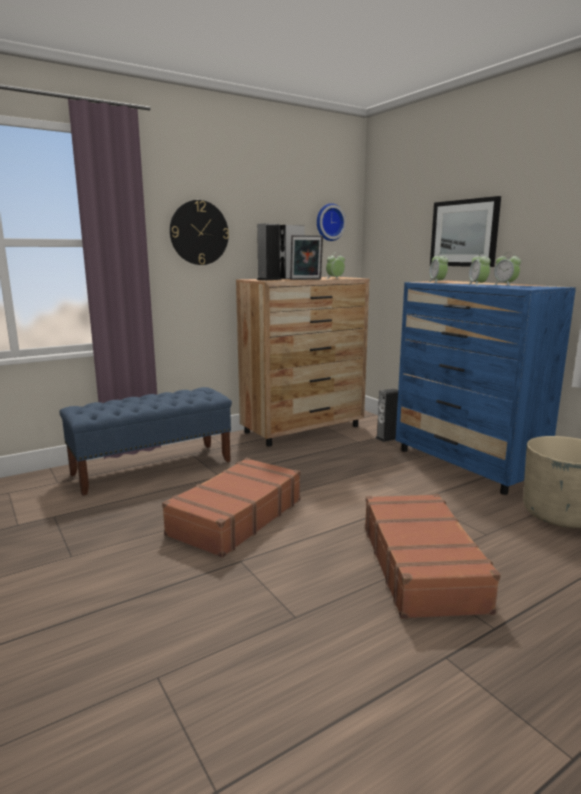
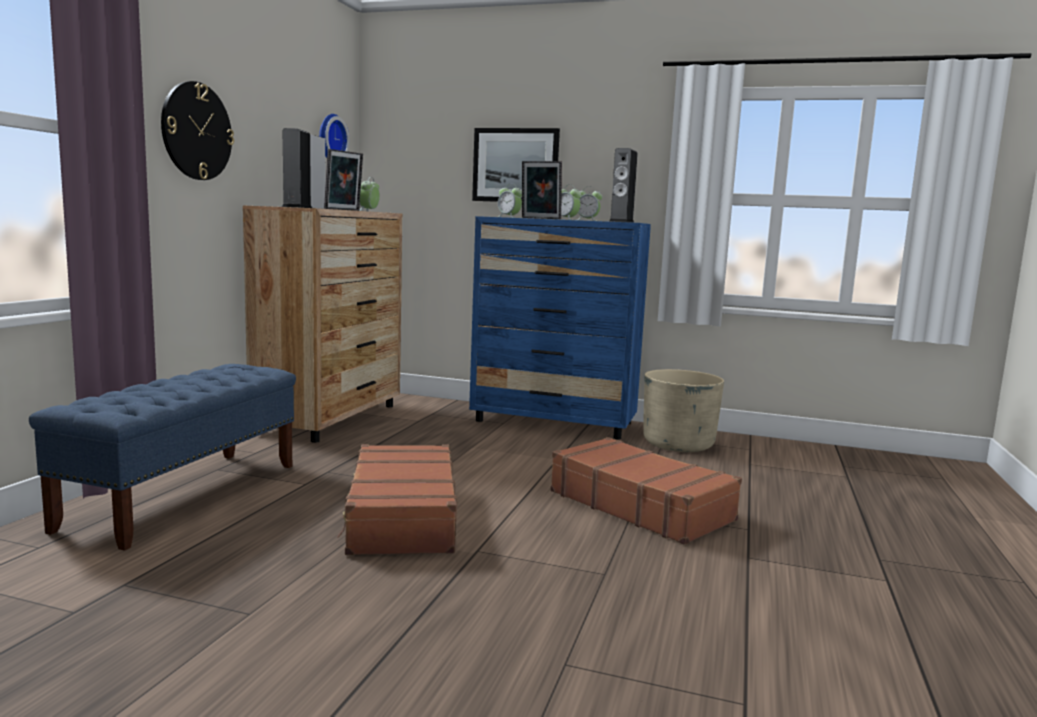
camera: 40 degrees left, 5 degrees down
speaker [376,388,398,442] -> speaker moved to [609,148,638,223]
none -> picture frame [522,161,562,219]

